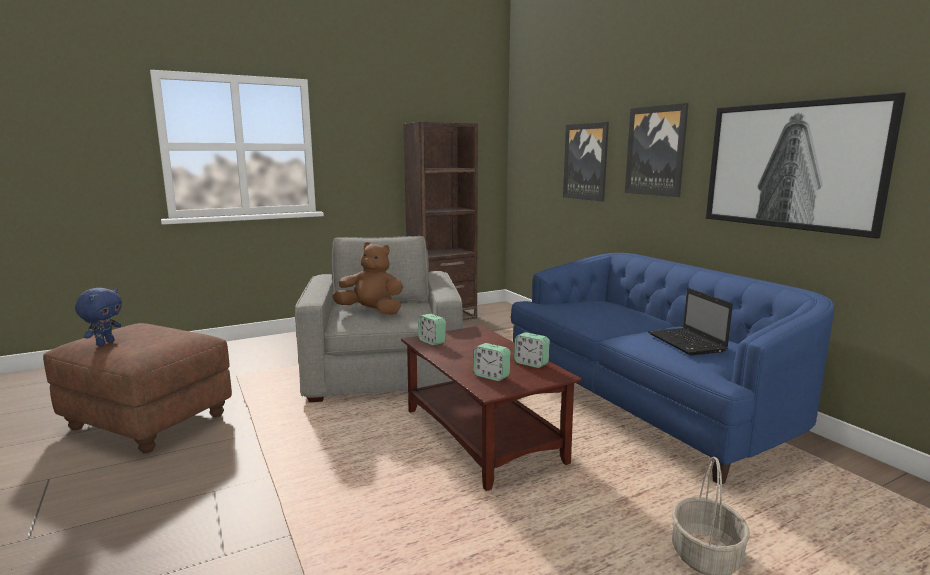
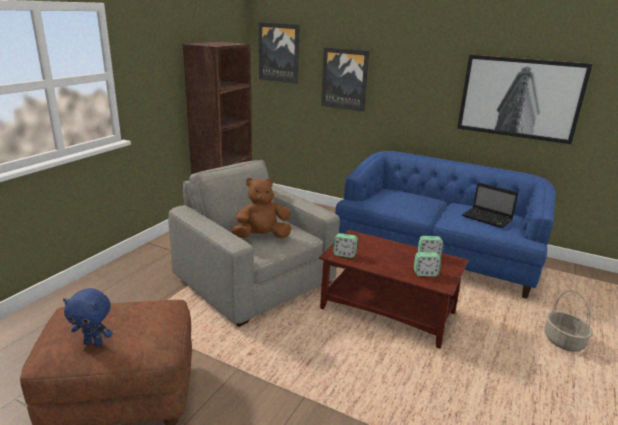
camera: 35 degrees left, 10 degrees up
blue plush toy [75,288,122,346] -> blue plush toy turned 120 degrees clockwise [63,288,113,347]
picture [625,103,689,197] -> picture moved to [259,22,300,84]

